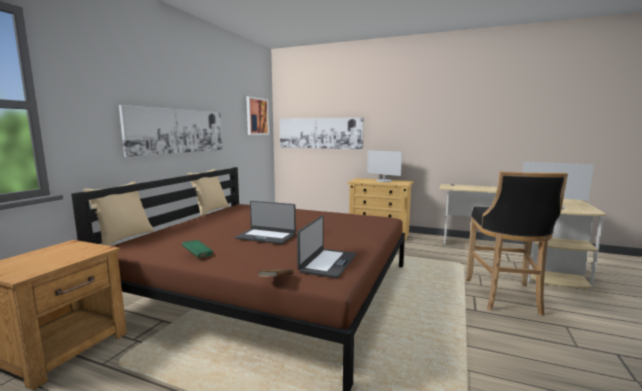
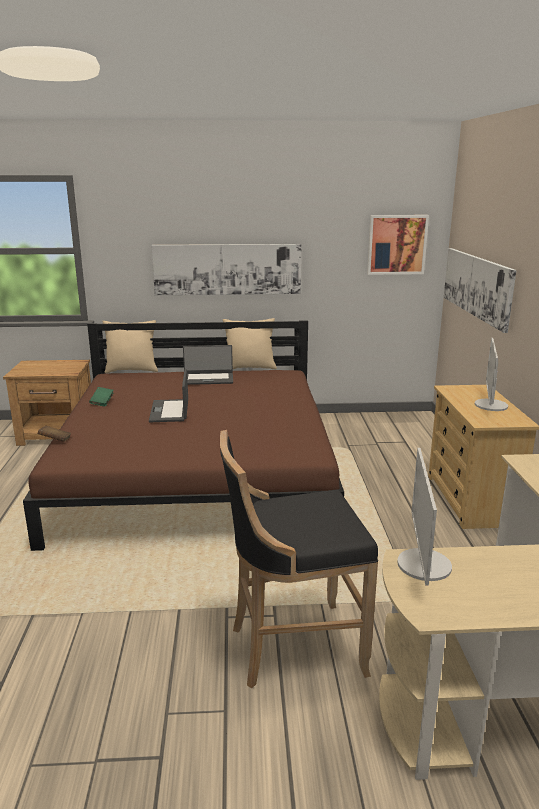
camera: 65 degrees right, 10 degrees up
laptop [297,216,356,278] -> laptop moved to [183,345,233,385]

